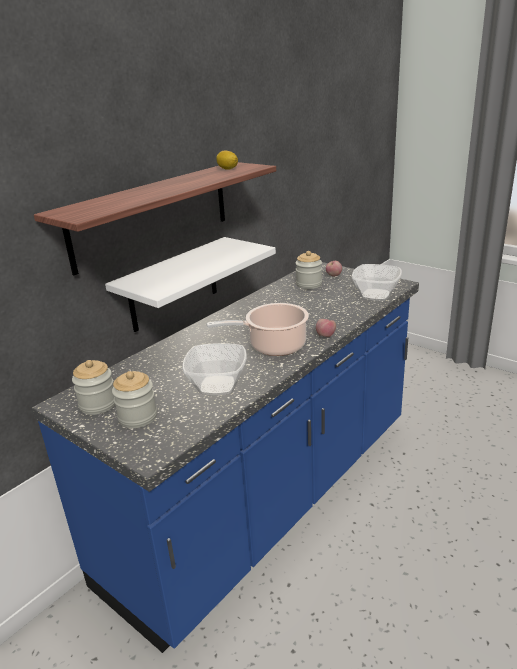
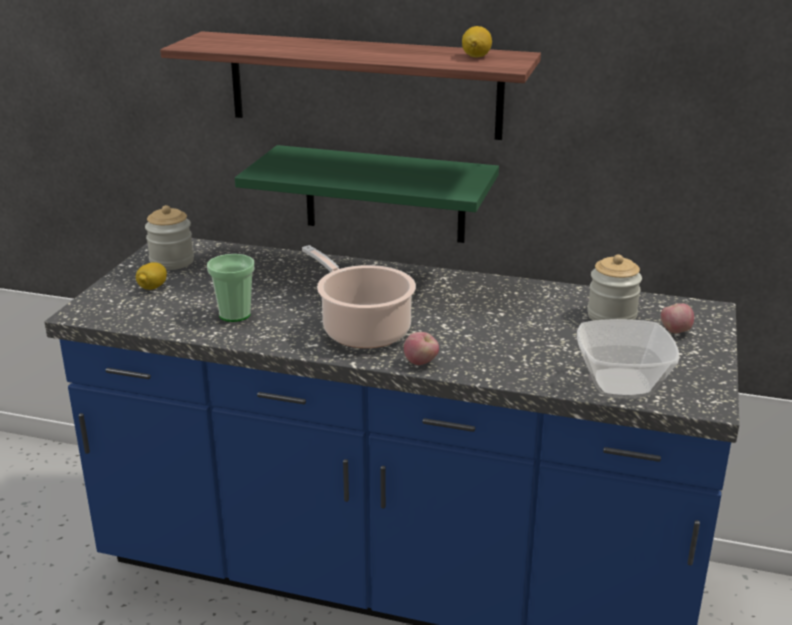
camera: 65 degrees right, 0 degrees up
white shelf [105,237,276,332] -> green shelf [235,145,499,243]
jar [112,371,157,428] -> lemon [136,262,167,290]
bowl [182,343,247,396] -> cup [207,254,254,322]

